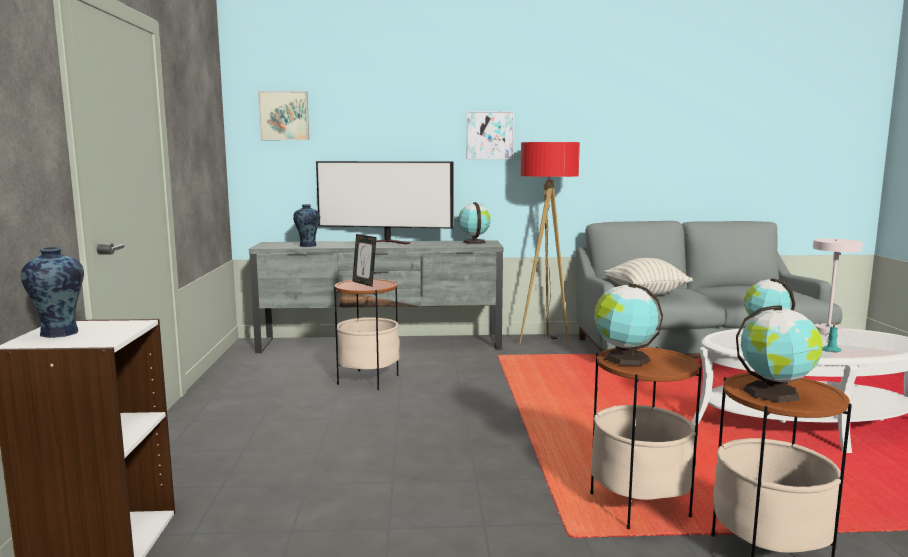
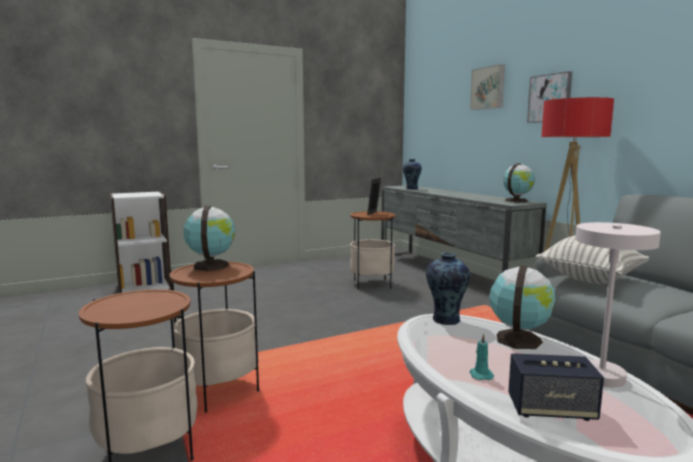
camera: 65 degrees right, 0 degrees up
vase [21,247,84,338] -> vase moved to [426,252,470,325]
picture [258,91,309,140] -> picture moved to [470,64,505,110]
television [316,161,454,244] -> none
globe [736,305,823,402] -> none
none -> speaker [508,353,604,421]

